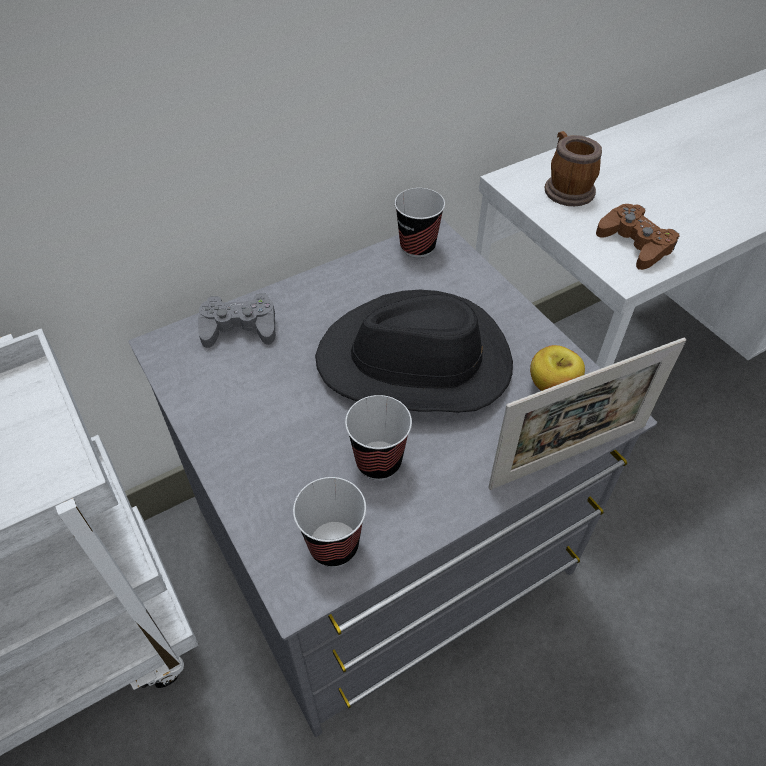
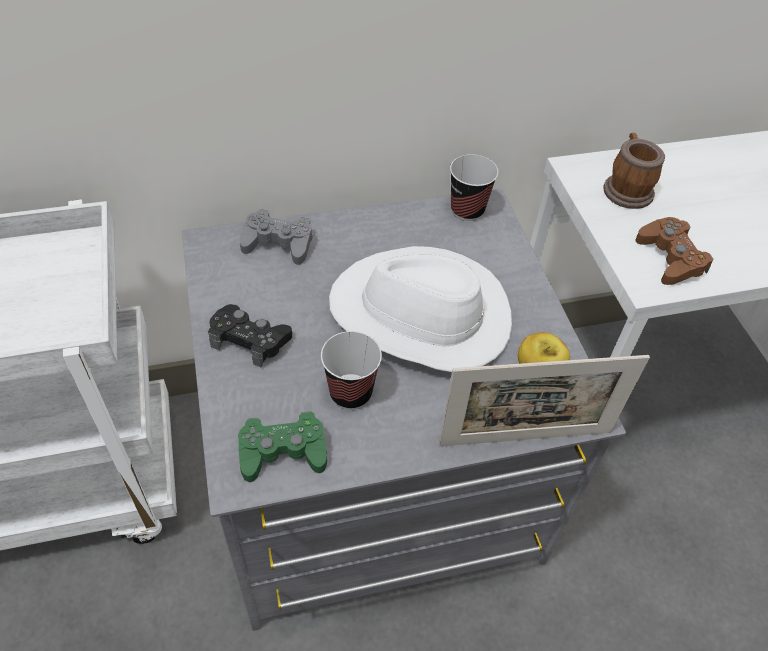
camera: 15 degrees right, 0 degrees up
cup [293,477,366,567] -> green game controller [238,411,327,482]
black hat [315,290,513,413] -> white hat [329,246,512,372]
none -> black game controller [208,304,292,368]

